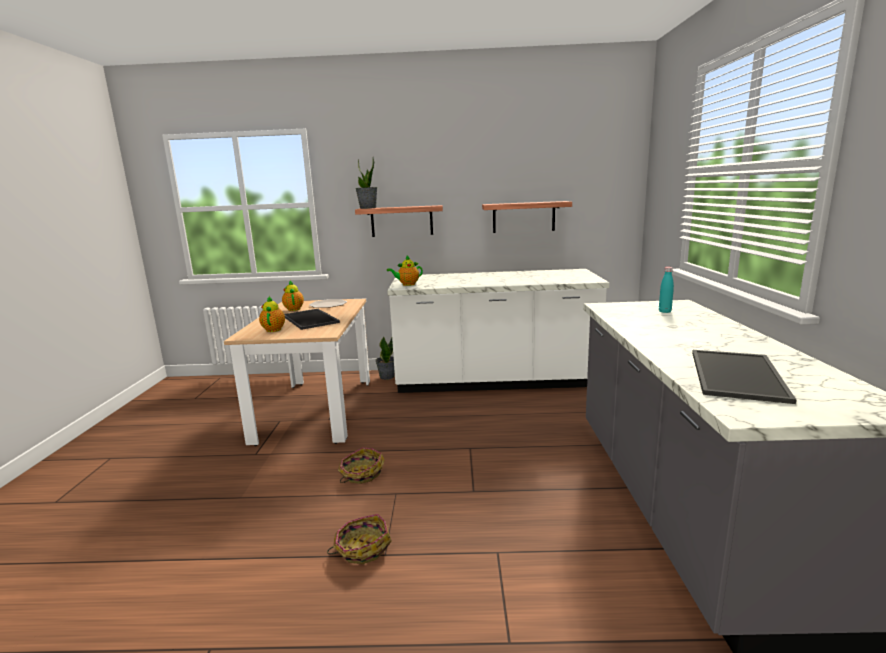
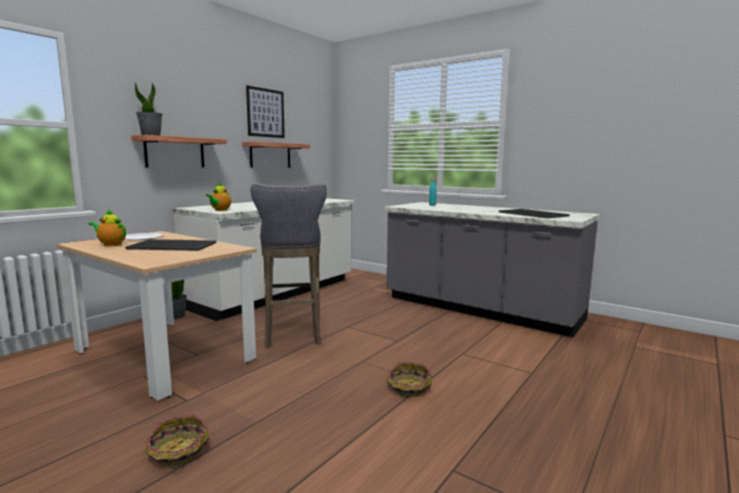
camera: 55 degrees left, 5 degrees down
teapot [259,296,285,332] -> none
basket [338,447,385,484] -> basket moved to [145,414,209,469]
none -> picture [246,85,285,138]
none -> grey stool [251,183,327,348]

